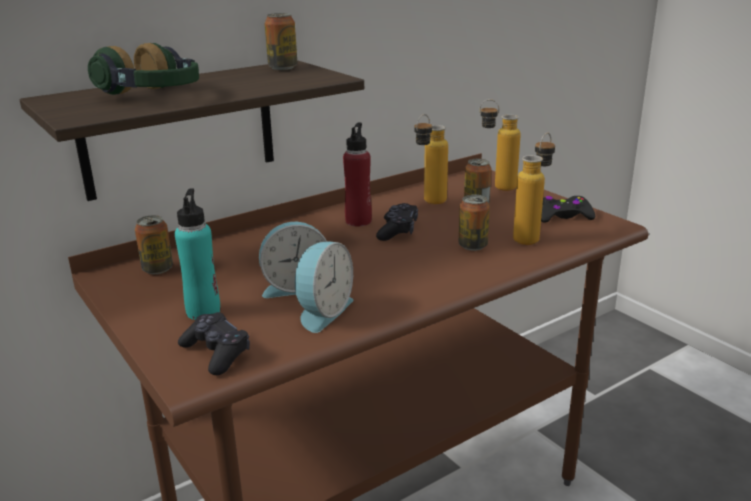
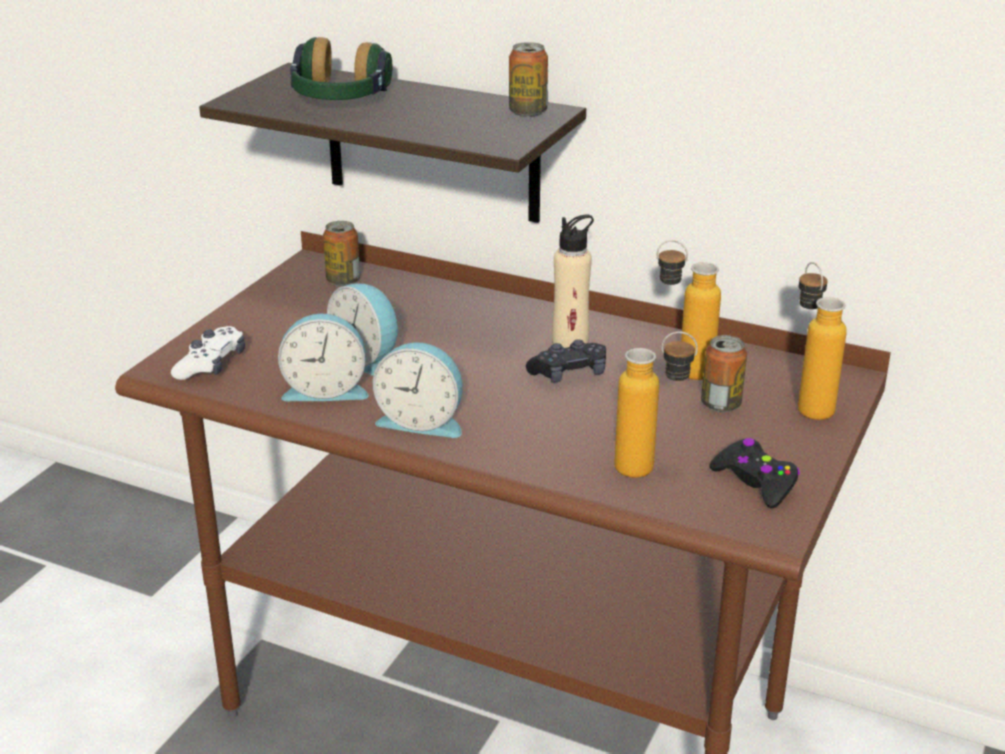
camera: 60 degrees right, 5 degrees up
turquoise bottle [175,188,220,320] -> none
black game controller [178,312,250,375] -> white game controller [171,326,245,380]
red bottle [343,122,372,226] -> beige bottle [552,214,594,348]
can [459,195,490,251] -> none
none -> alarm clock [373,342,462,438]

